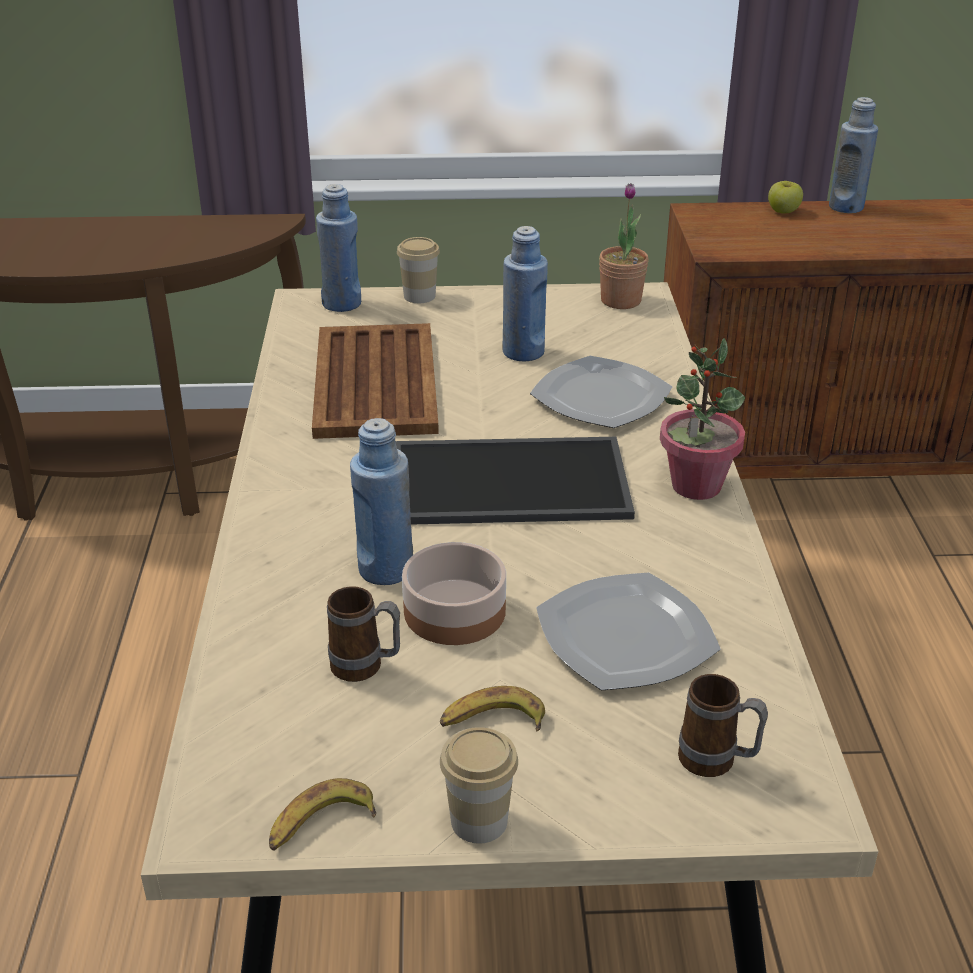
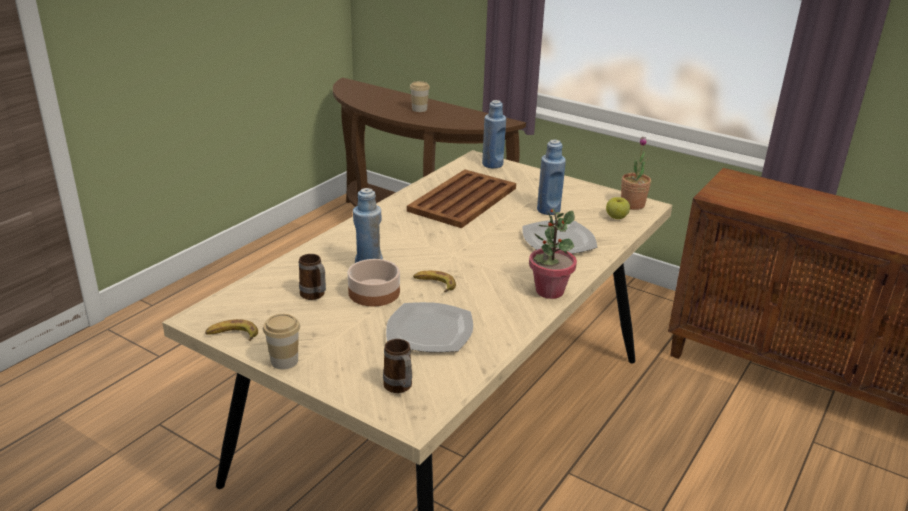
camera: 35 degrees right, 5 degrees down
tray [395,437,635,525] -> none
cup [397,237,440,303] -> cup moved to [410,81,430,112]
banana [440,686,545,731] -> banana moved to [413,271,456,292]
apple [768,181,803,214] -> apple moved to [606,197,630,219]
blue bottle [829,97,878,213] -> none

